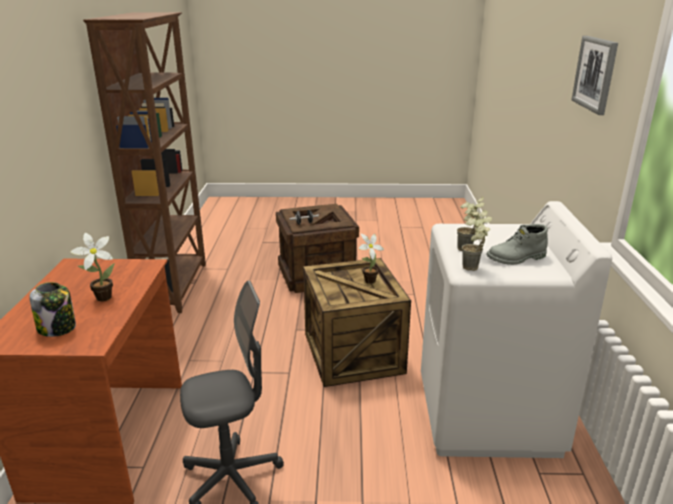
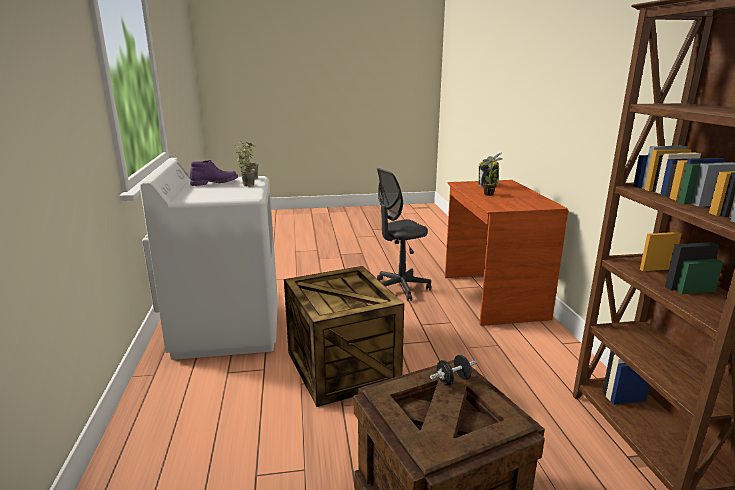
camera: 170 degrees right, 5 degrees down
potted plant [359,234,384,284] -> none
grey boot [487,224,548,265] -> purple boot [190,160,238,186]
picture [572,36,618,115] -> none

